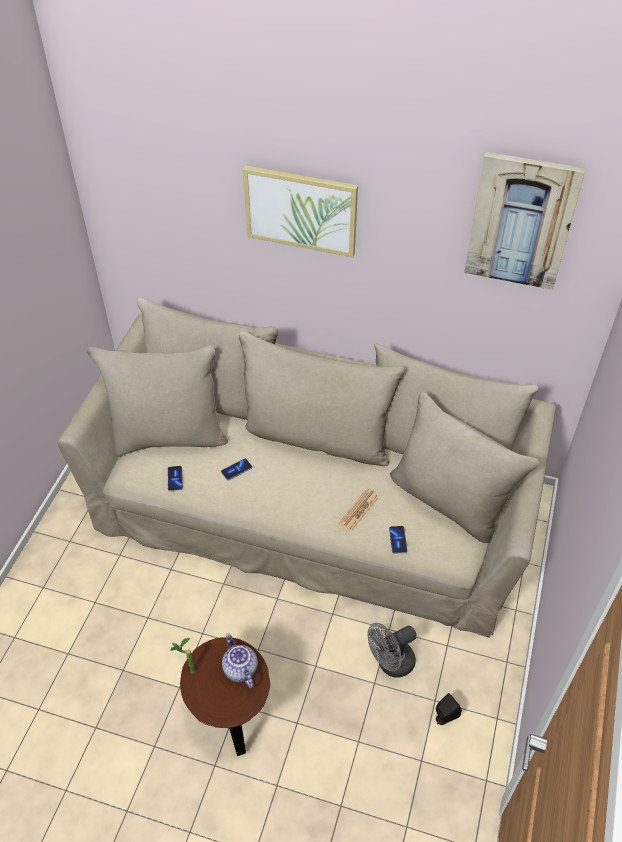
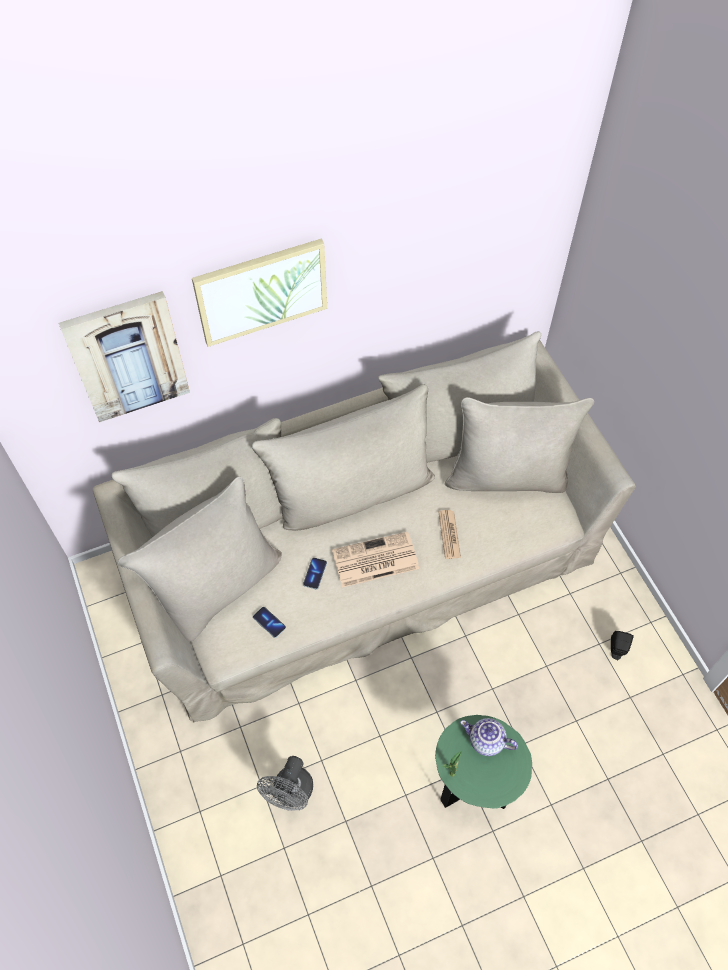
camera: 40 degrees left, 10 degrees up
brown side table [180,637,270,756] -> green side table [435,715,532,809]
grey fan [367,623,416,678] -> grey fan moved to [257,756,313,811]
phone [389,526,408,554] -> none
picture [464,152,586,290] -> picture moved to [59,291,190,422]
none -> newspaper [332,532,419,587]

